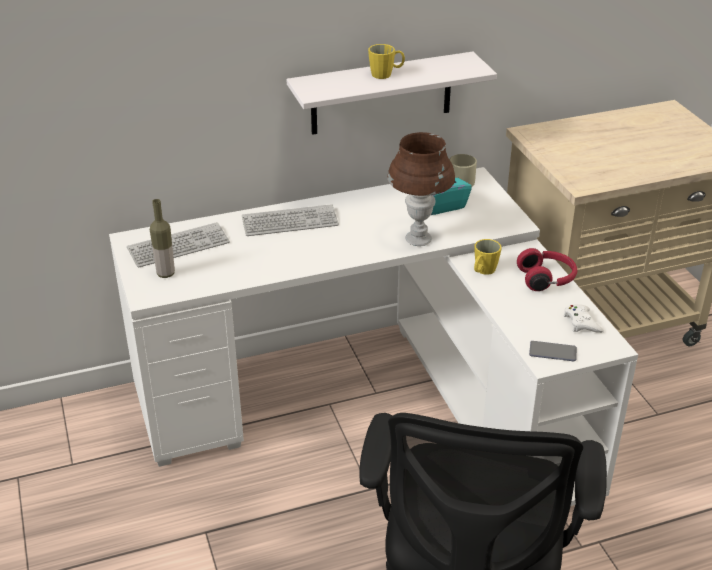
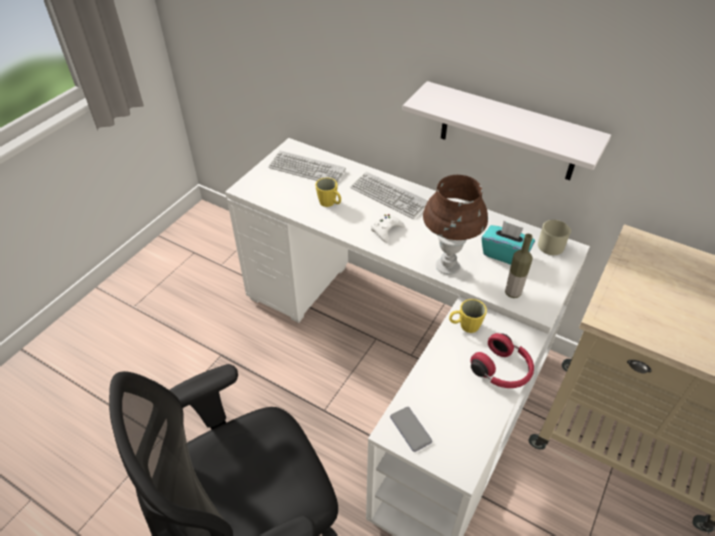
camera: 50 degrees right, 10 degrees up
bottle [150,199,175,278] -> bottle moved to [505,234,533,298]
yellow mug [368,44,405,79] -> yellow mug moved to [315,177,341,207]
white game controller [564,304,604,333] -> white game controller moved to [371,214,405,243]

